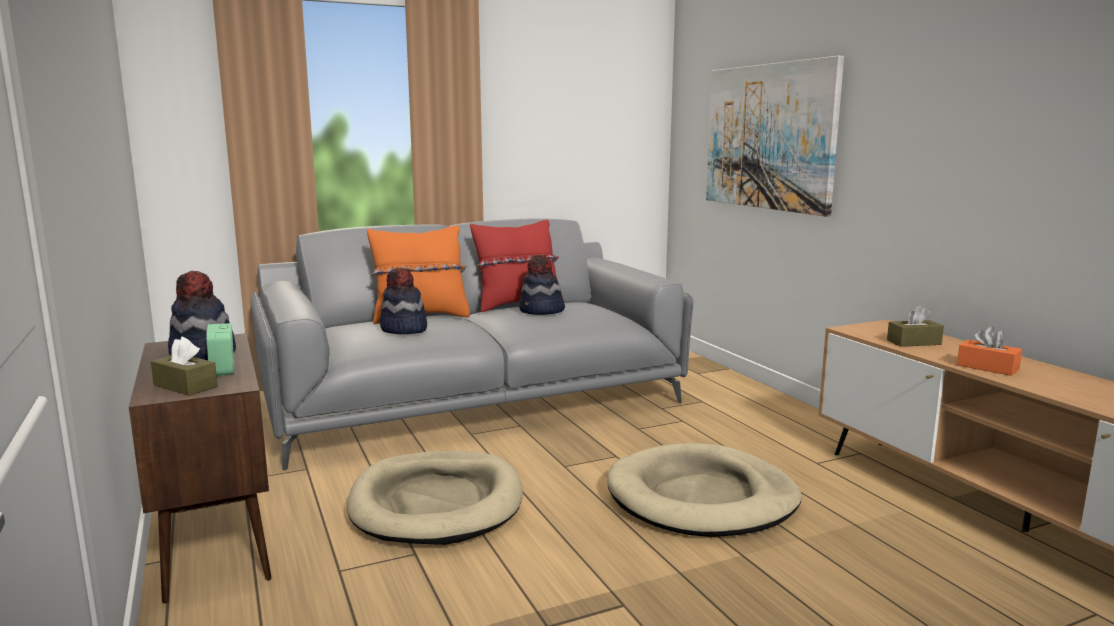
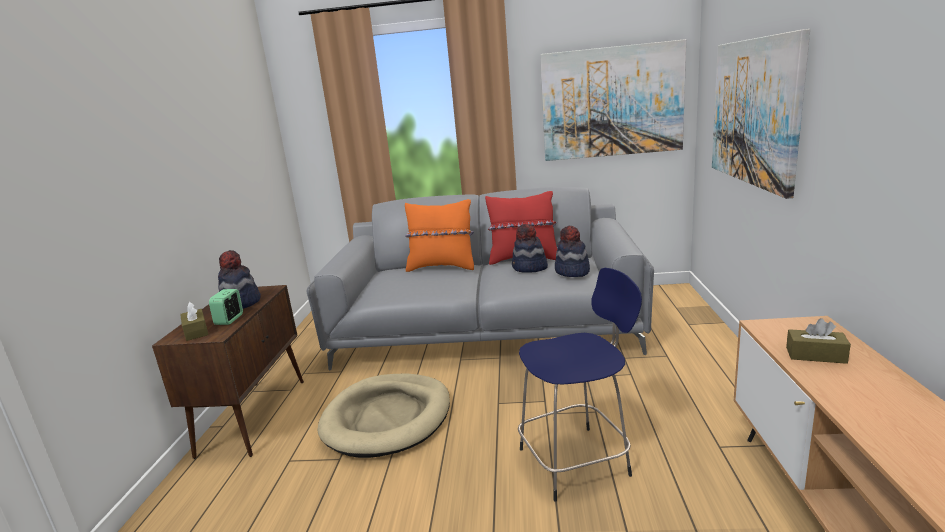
camera: 30 degrees right, 5 degrees up
hat [380,267,427,334] -> hat moved to [555,226,590,277]
beige dog bed [607,443,802,537] -> blue stool [518,268,642,502]
orange tissue box [957,326,1022,376] -> none
none -> picture [540,39,686,161]

